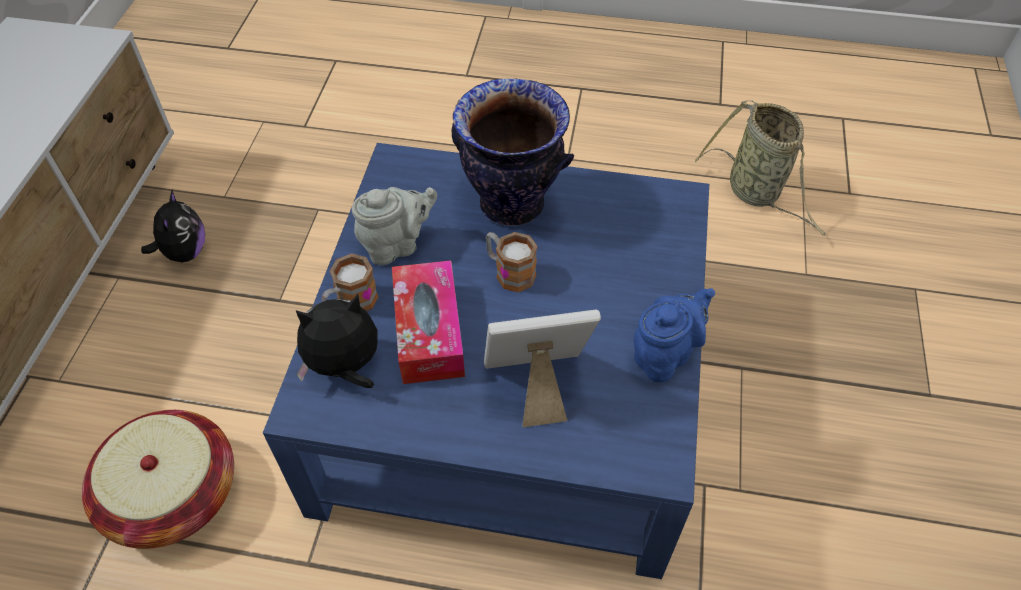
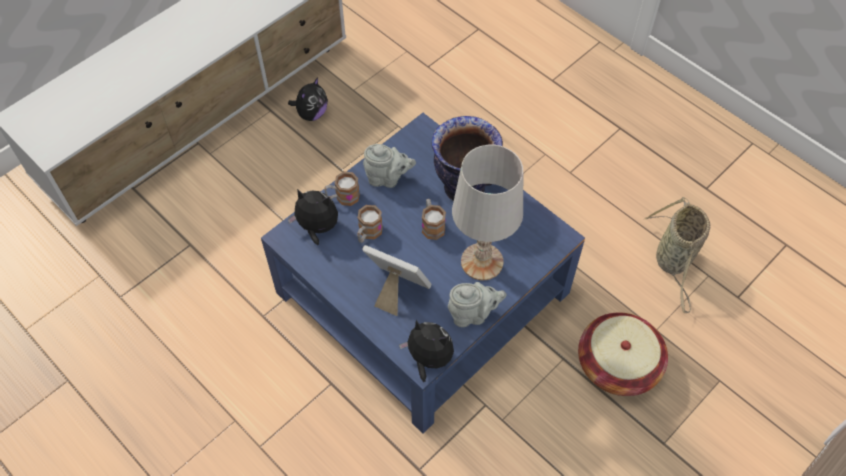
camera: 35 degrees right, 5 degrees up
basket [82,410,234,549] -> basket moved to [578,312,668,396]
tissue box [392,260,465,384] -> mug [357,205,383,243]
blue teapot [634,288,715,382] -> grey teapot [448,282,507,327]
none -> plush toy [399,320,454,382]
none -> white table lamp [452,145,523,280]

